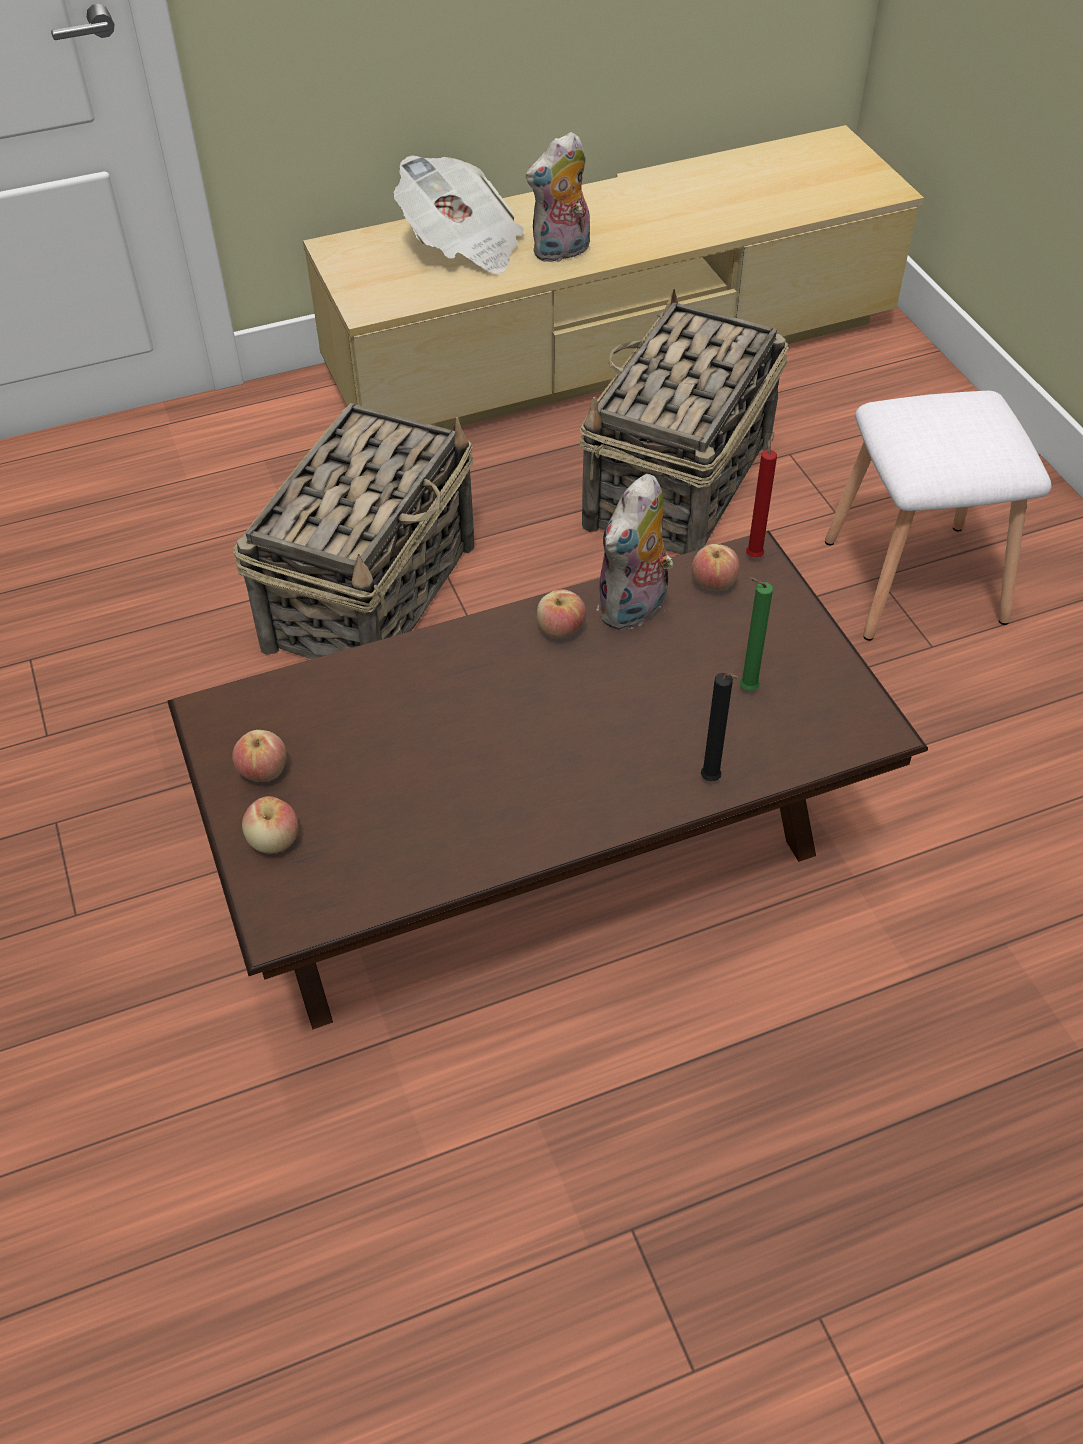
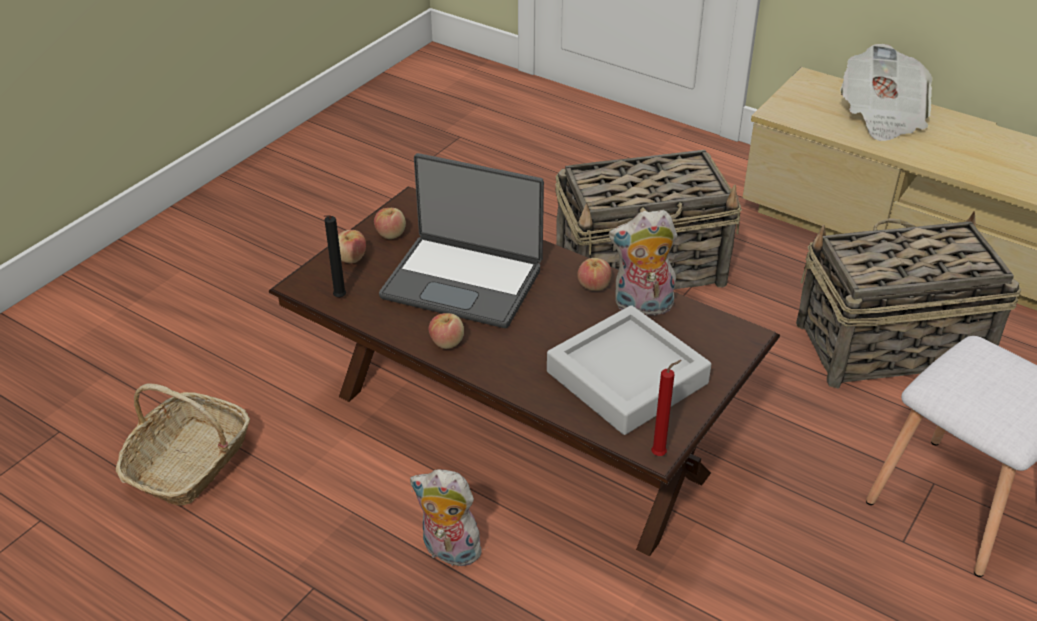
camera: 55 degrees right, 10 degrees down
plush toy [526,132,590,262] -> plush toy moved to [410,469,482,566]
apple [691,544,739,591] -> apple moved to [429,313,464,349]
black candle [701,673,739,781] -> black candle moved to [324,215,346,297]
green candle [740,577,773,691] -> grey tray [547,305,711,435]
red candle [746,432,777,558] -> red candle moved to [651,360,682,456]
none -> basket [116,384,250,506]
none -> laptop [379,153,544,328]

